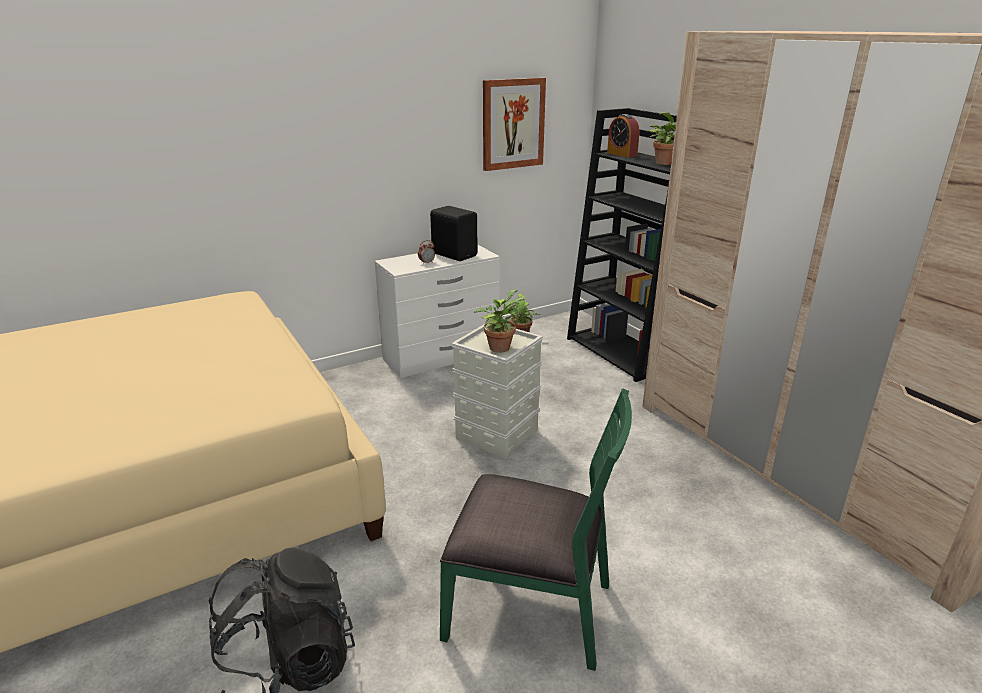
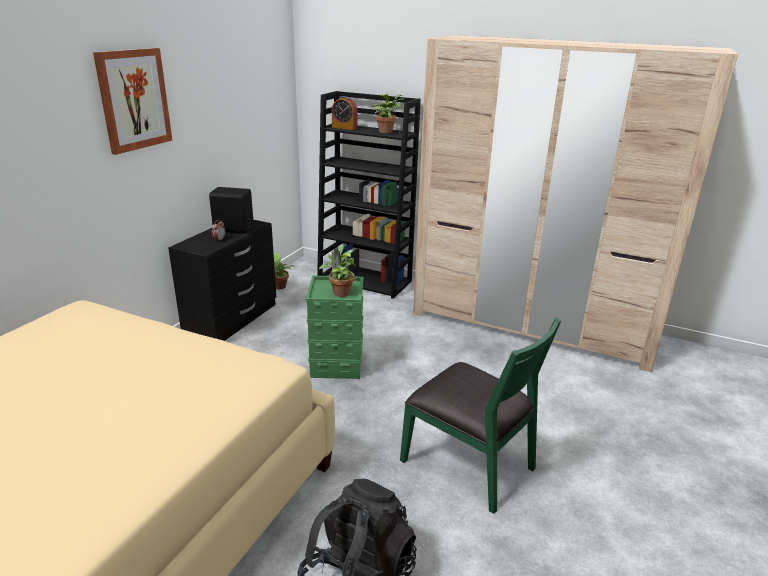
camera: 35 degrees left, 0 degrees up
white dresser [375,244,500,378] -> black dresser [168,220,276,341]
green chair [440,388,632,671] -> green chair turned 60 degrees clockwise [400,318,561,514]
grey storage box [451,325,543,459] -> green storage box [306,275,363,379]
picture [483,78,546,171] -> picture moved to [93,48,172,155]

